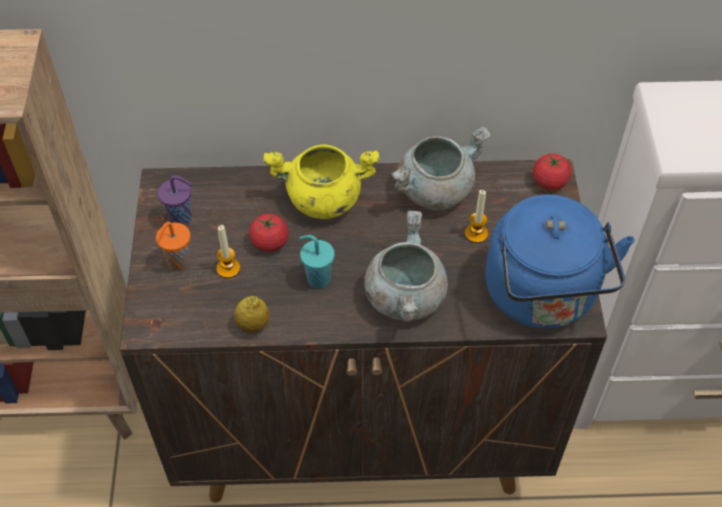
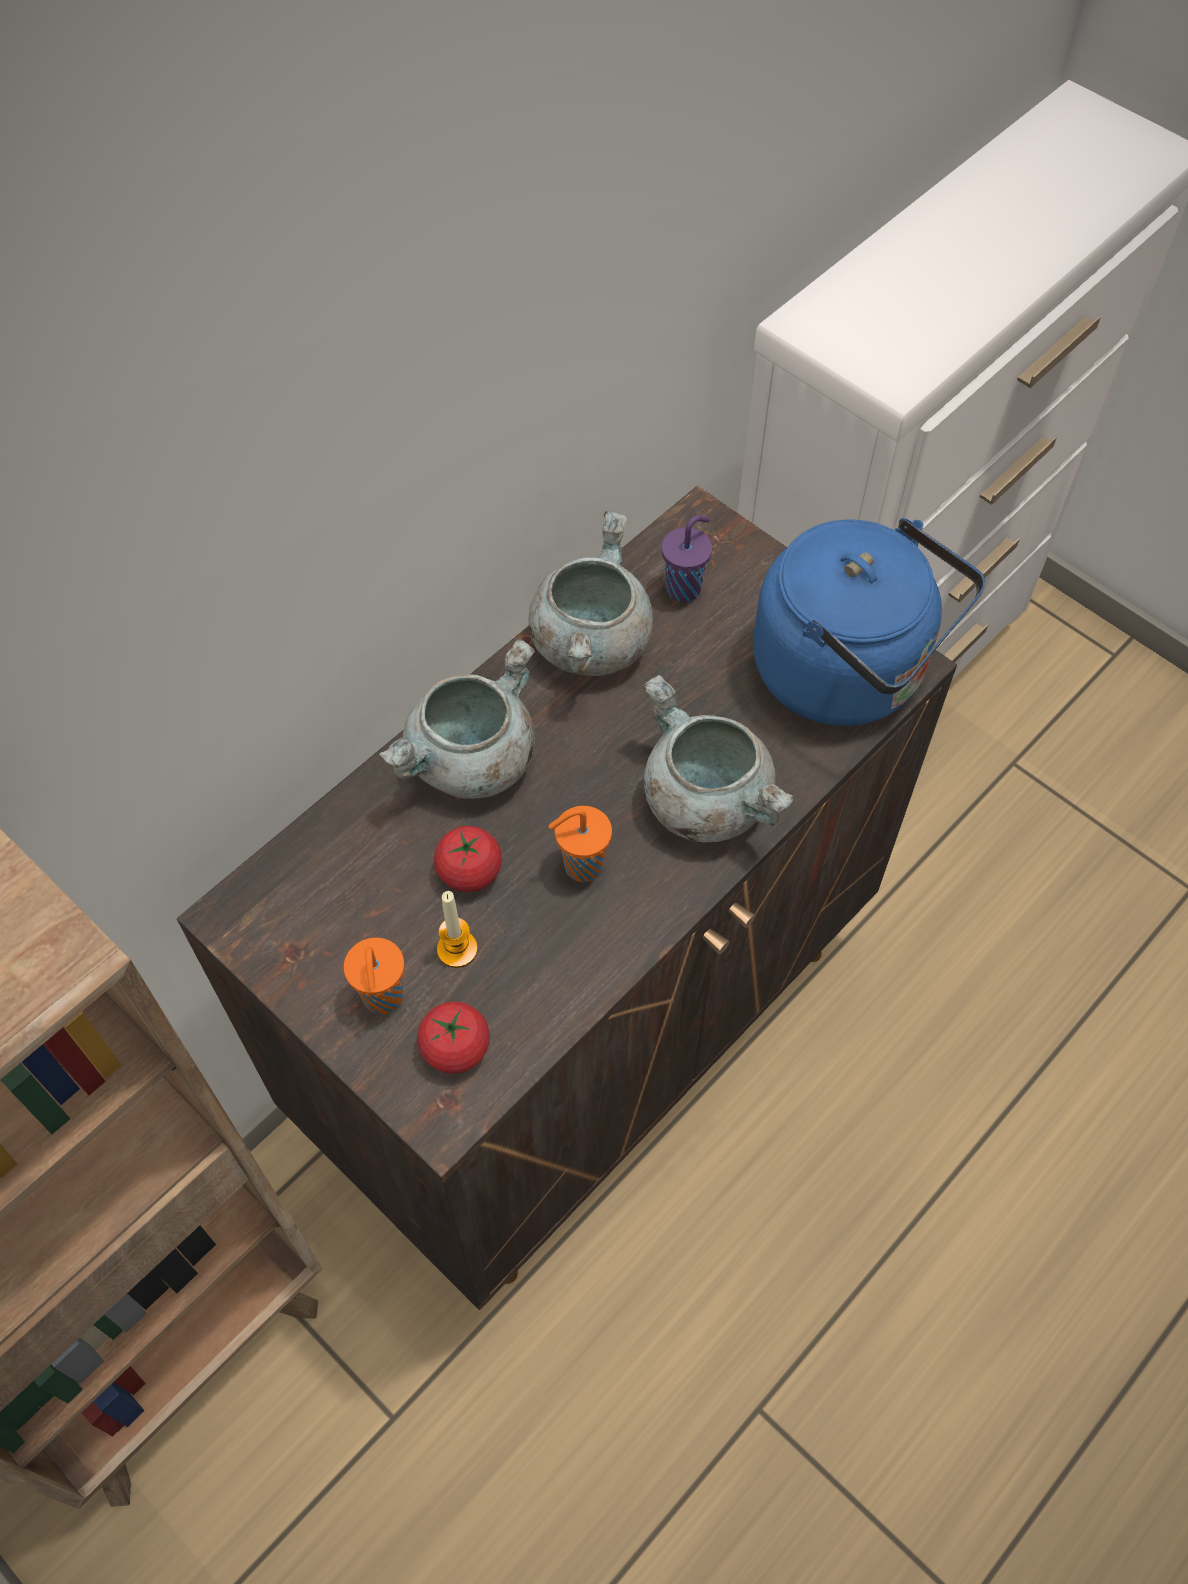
camera: 45 degrees left, 5 degrees up
purple cup [158,175,193,225] -> purple cup moved to [661,515,712,602]
lemon [234,296,269,333] -> none
yellow cooking pot [264,144,379,219] -> grey cooking pot [379,638,535,799]
turquoise cup [299,235,335,288] -> orange cup [549,806,612,882]
candle [465,190,488,243] -> none
tomato [533,153,571,190] -> tomato moved to [417,1002,490,1074]

